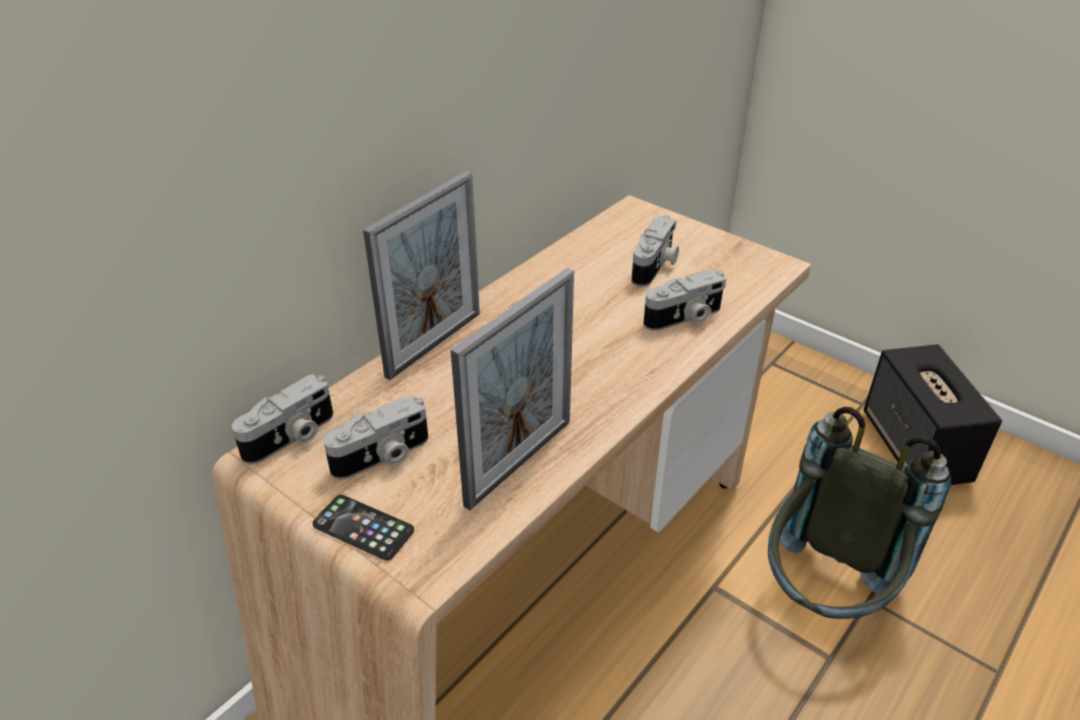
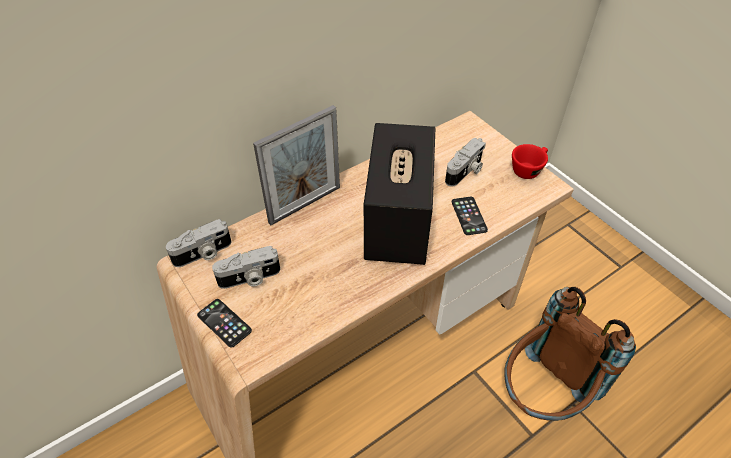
camera: 15 degrees right, 10 degrees up
picture frame [450,268,574,510] -> none
camera [643,269,726,331] -> phone [452,197,488,235]
grey backpack [768,407,951,619] -> brown backpack [504,287,636,421]
speaker [864,344,1002,485] -> speaker moved to [364,123,435,265]
none -> red cup [512,144,548,179]

